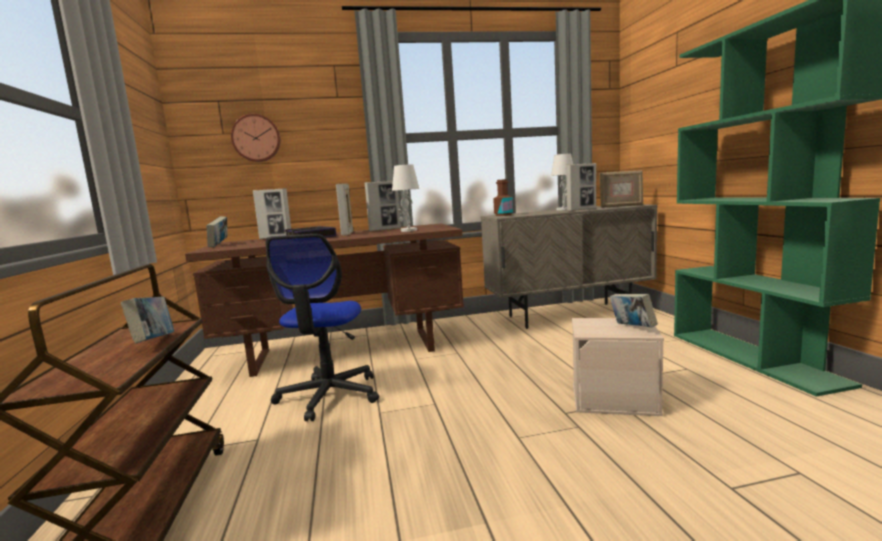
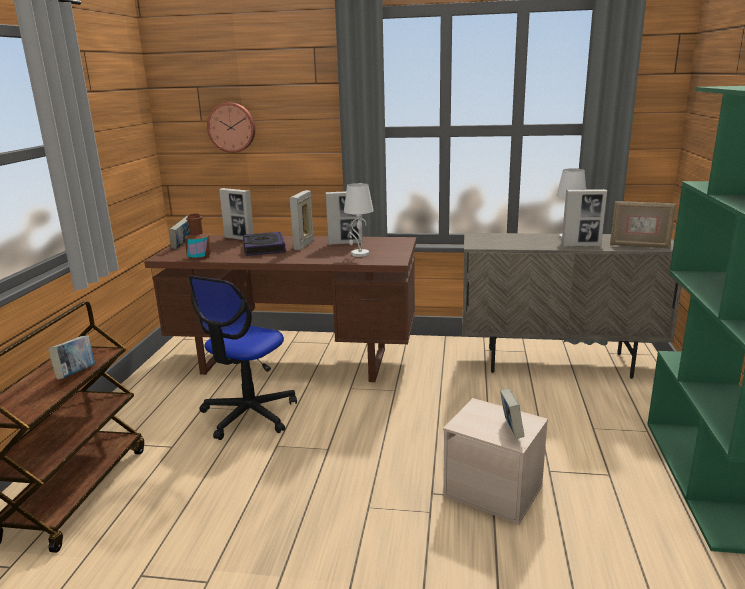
camera: 20 degrees right, 10 degrees up
brown bottle [493,179,513,216] -> brown bottle moved to [185,214,211,260]

